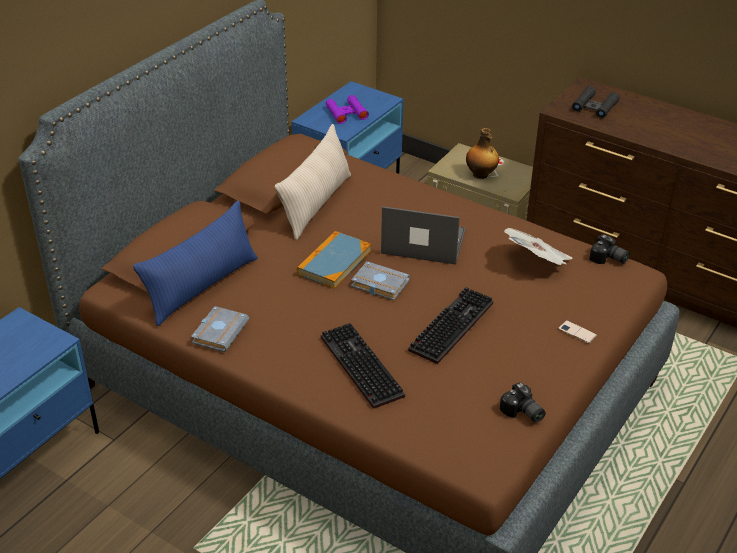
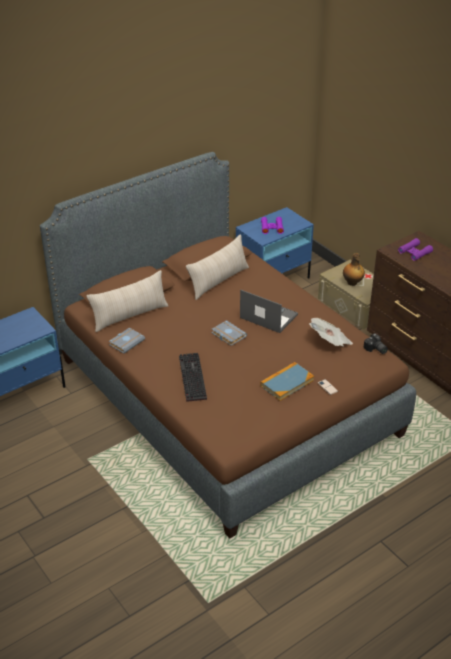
camera: 20 degrees right, 0 degrees up
blue pillow [133,201,258,326] -> beige pillow [87,270,168,332]
book [297,231,371,289] -> book moved to [260,362,314,401]
keyboard [408,287,493,364] -> none
camera [500,382,546,423] -> none
black binoculars [572,86,620,118] -> purple binoculars [398,238,433,261]

